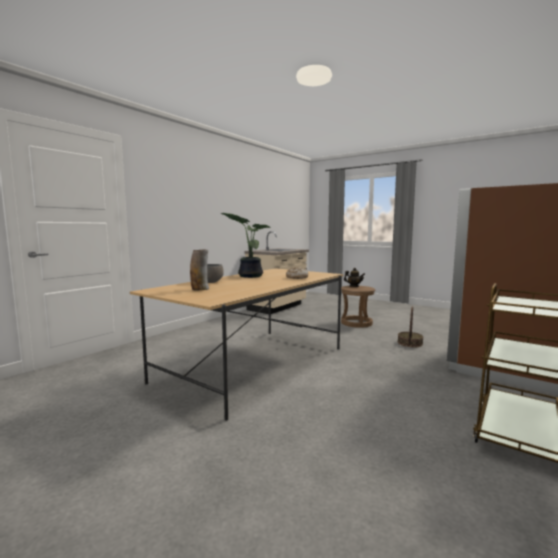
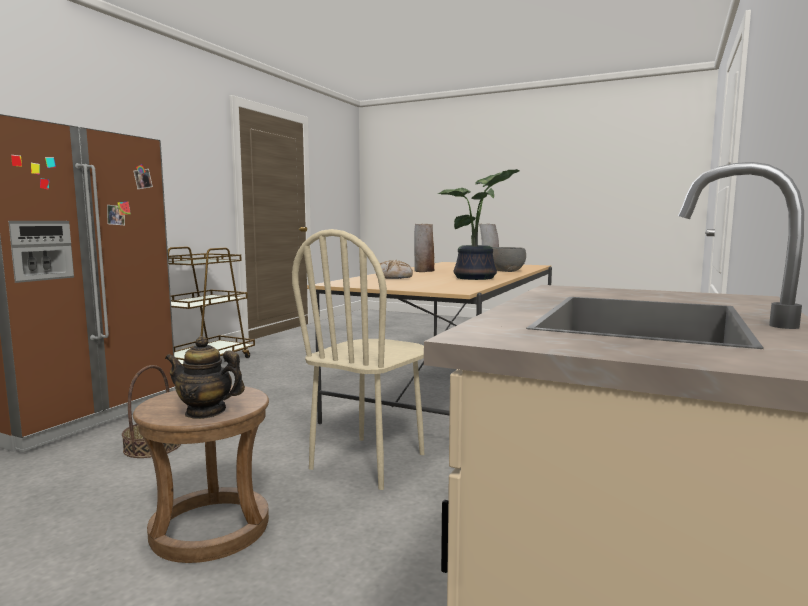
camera: 170 degrees right, 0 degrees up
none -> beige chair [292,229,424,490]
none -> vase [414,224,434,272]

